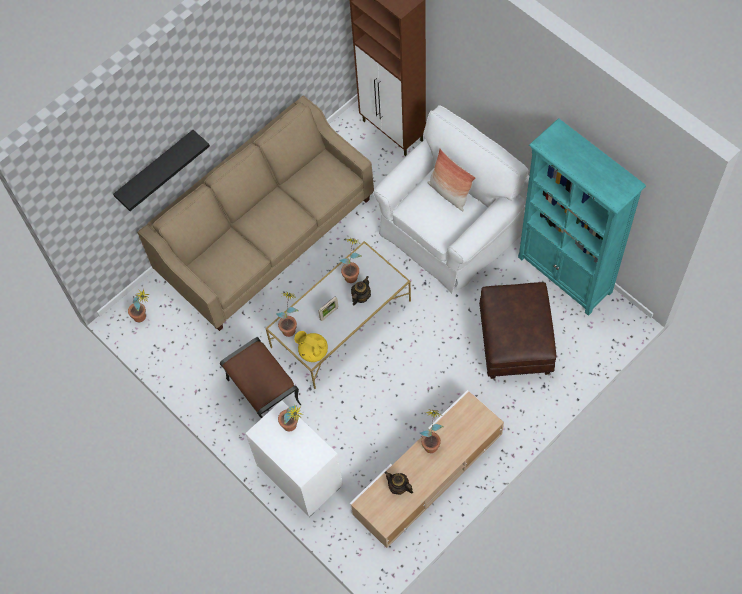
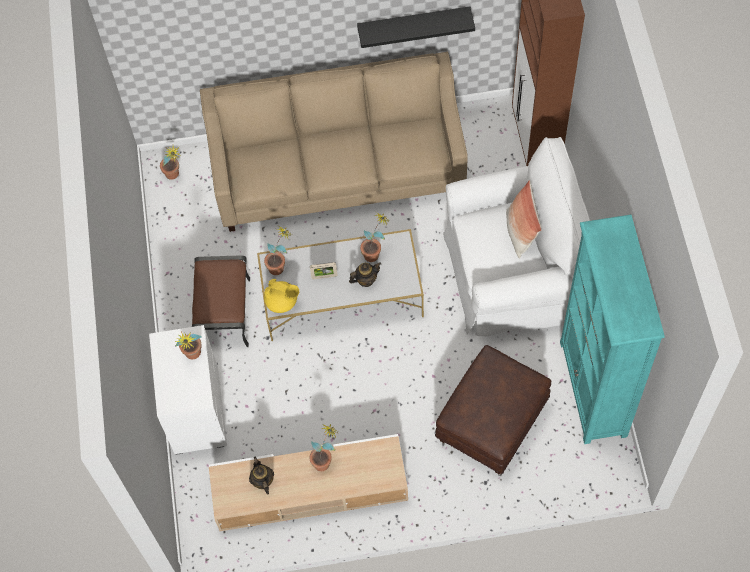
camera: 35 degrees right, 0 degrees up
black shelf [113,130,210,211] -> black shelf moved to [357,6,475,48]
yellow teapot [294,331,328,362] -> yellow teapot turned 135 degrees clockwise [264,279,299,313]

